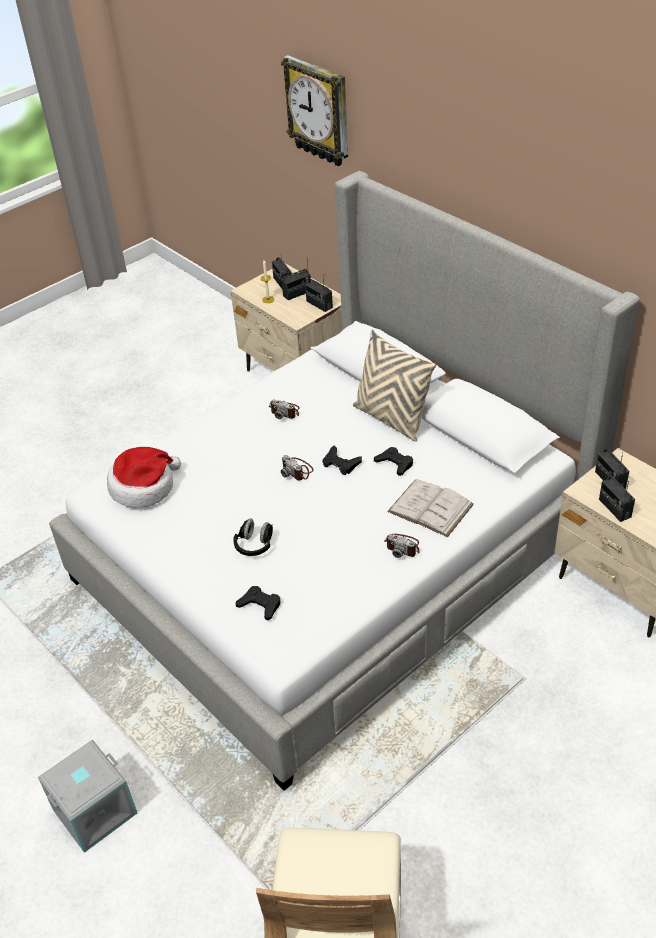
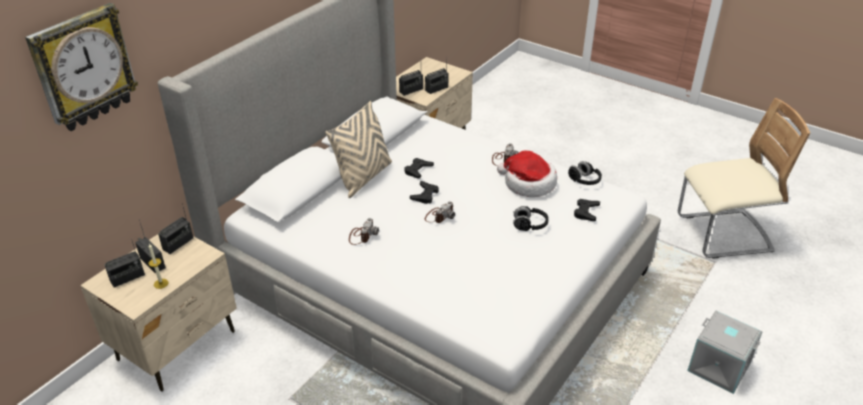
camera: 105 degrees left, 5 degrees down
hat [107,447,181,508] -> hat moved to [497,151,557,197]
white book [387,479,474,538] -> none
none -> black headphones [568,161,602,185]

